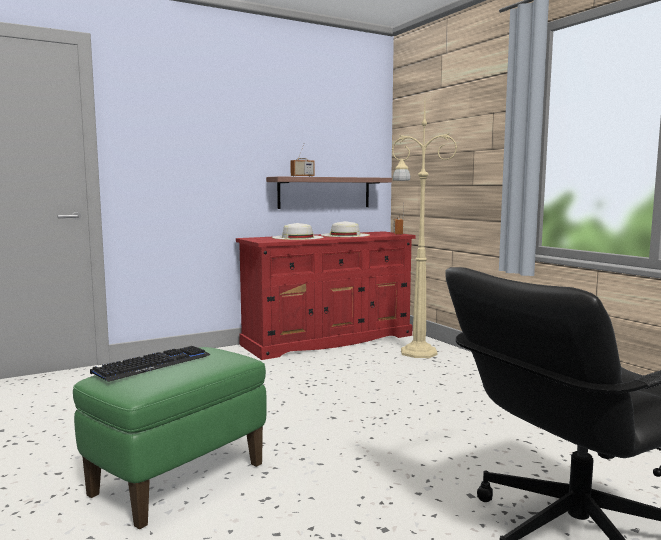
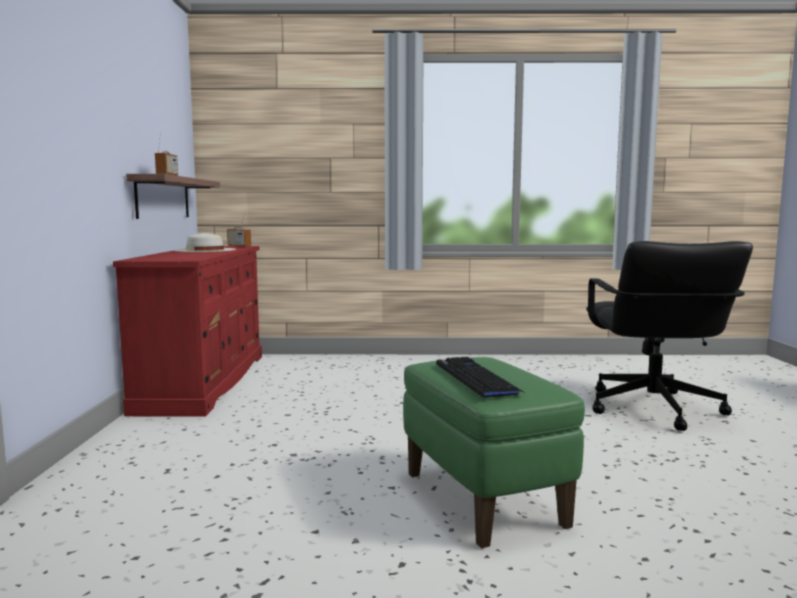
camera: 60 degrees left, 0 degrees up
white hat [272,223,323,240] -> none
beige floor lamp [392,103,457,358] -> none

